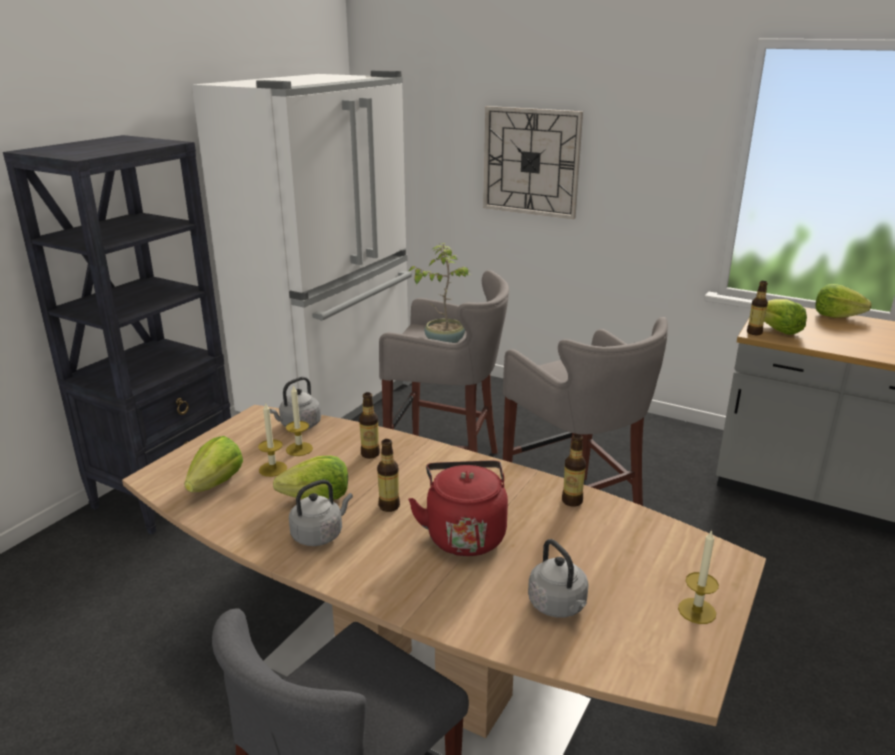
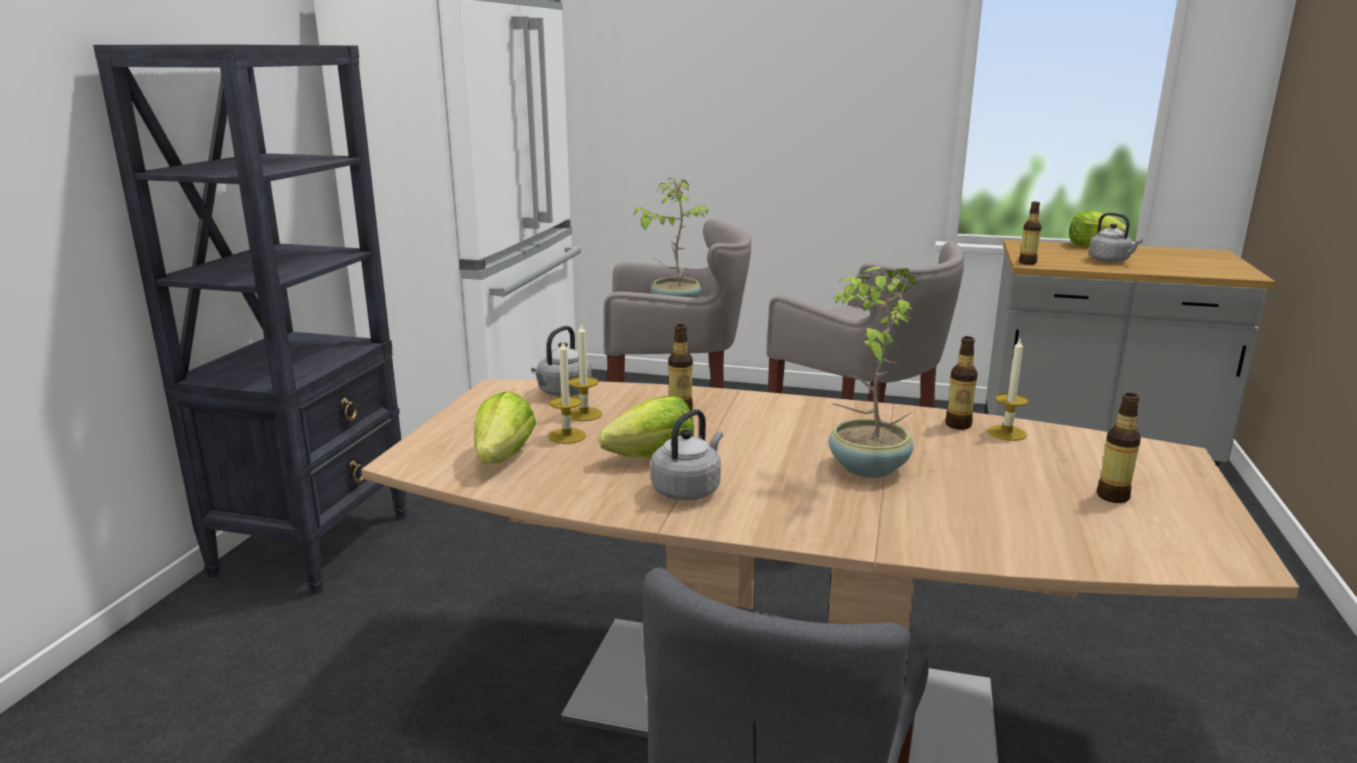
camera: 15 degrees left, 5 degrees down
bottle [377,439,400,512] -> bottle moved to [1097,393,1141,503]
red kettle [408,460,508,556] -> potted plant [829,267,916,478]
wall clock [483,106,583,219] -> none
grey kettle [528,539,589,617] -> grey kettle moved to [1089,212,1143,263]
candle [678,529,719,624] -> candle moved to [988,339,1029,441]
lettuce [764,299,807,335] -> none

